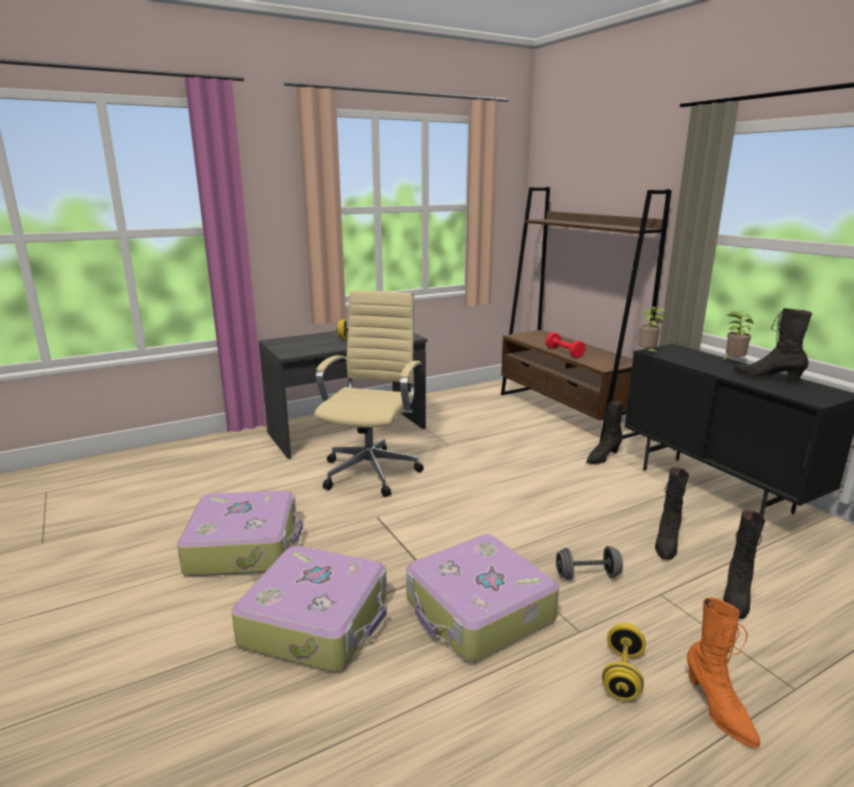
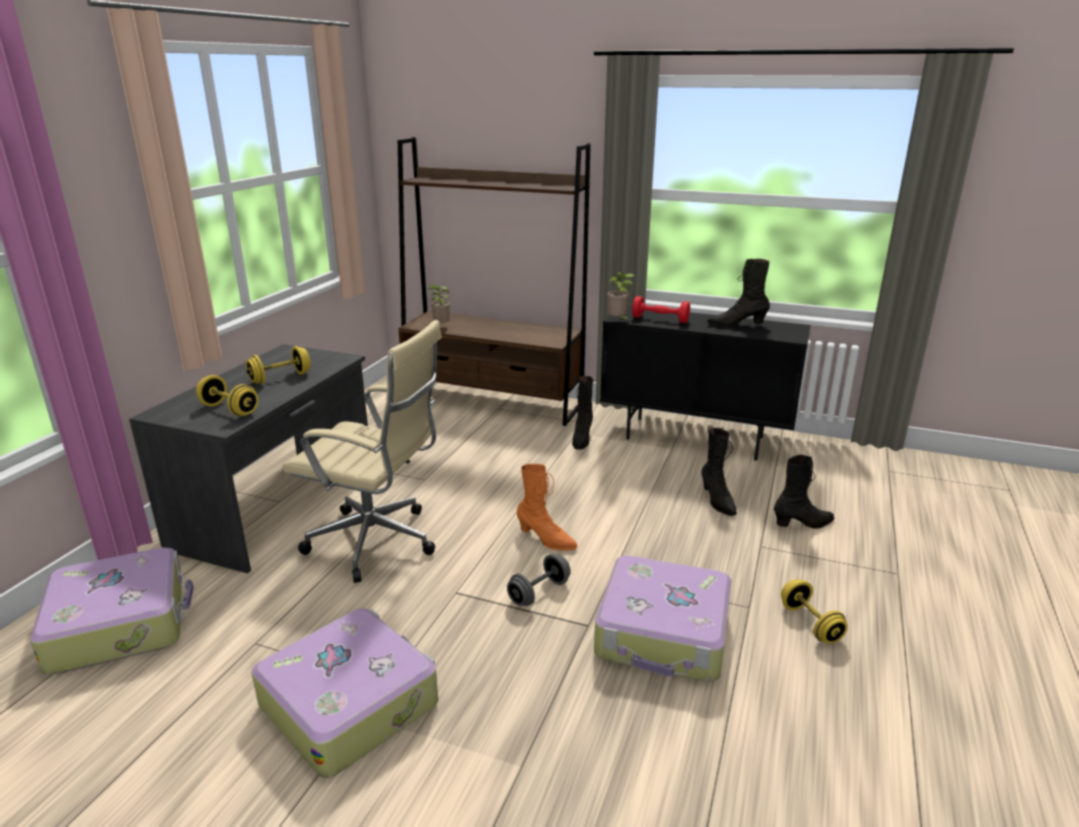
camera: 40 degrees left, 5 degrees up
suitcase [232,546,387,672] -> suitcase moved to [30,547,194,675]
beige office chair [314,290,424,497] -> beige office chair turned 135 degrees clockwise [282,320,442,583]
red dumbbell [546,332,586,358] -> red dumbbell moved to [632,296,690,323]
grey dumbbell [556,546,623,580] -> grey dumbbell moved to [507,554,571,606]
orange boot [687,597,760,748] -> orange boot moved to [517,464,577,551]
potted plant [720,312,754,362] -> potted plant moved to [428,285,450,323]
black boot [723,510,765,619] -> black boot turned 90 degrees counterclockwise [774,455,834,529]
none -> yellow dumbbell [196,375,259,417]

